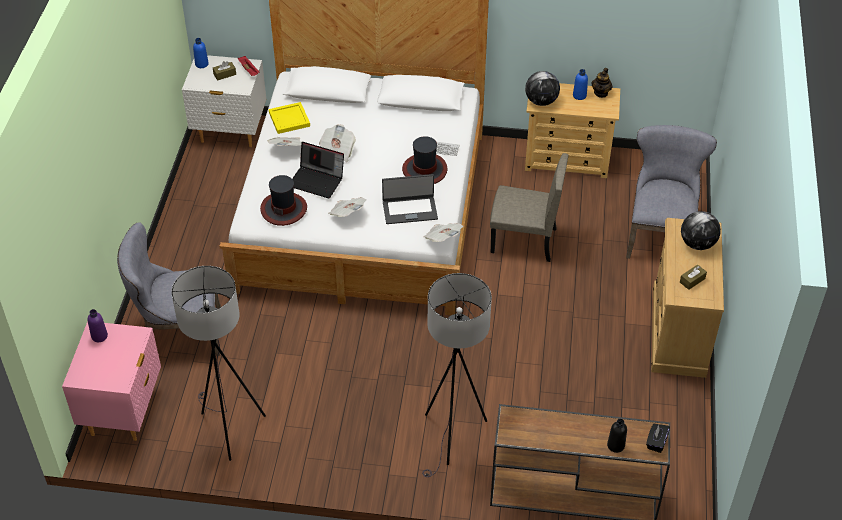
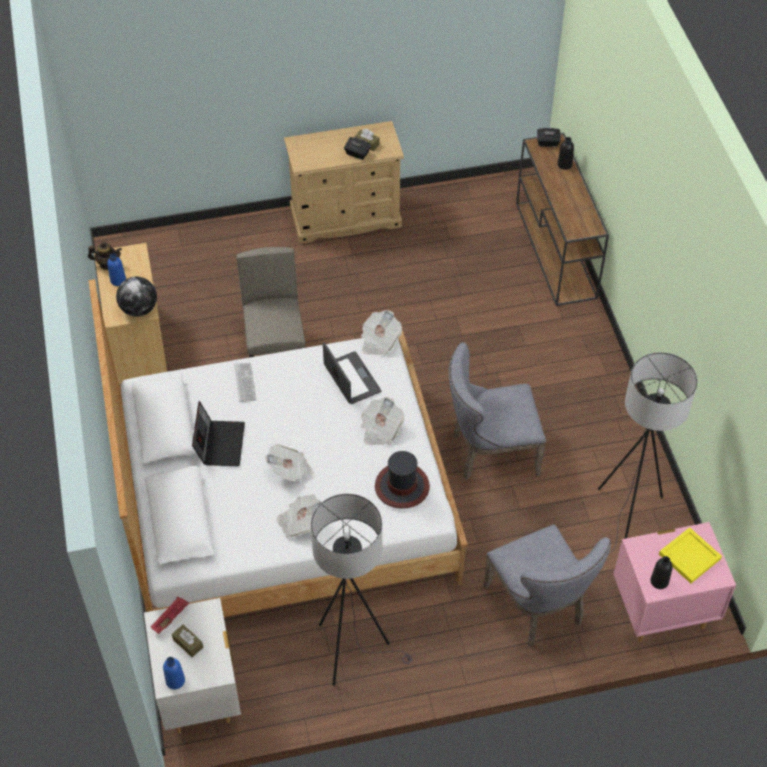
camera: 110 degrees left, 5 degrees up
purple bottle [88,309,108,342] -> black bottle [650,556,673,589]
yellow tray [269,102,310,134] -> yellow tray moved to [659,527,722,583]
laptop [292,142,344,198] -> laptop moved to [192,401,245,466]
hat [402,136,447,184] -> none
grey floor lamp [422,273,492,477] -> grey floor lamp moved to [311,494,412,686]
grey chair [626,125,717,259] -> grey chair moved to [449,343,546,480]
globe [681,211,721,250] -> none
none -> black tissue box [344,137,371,160]

